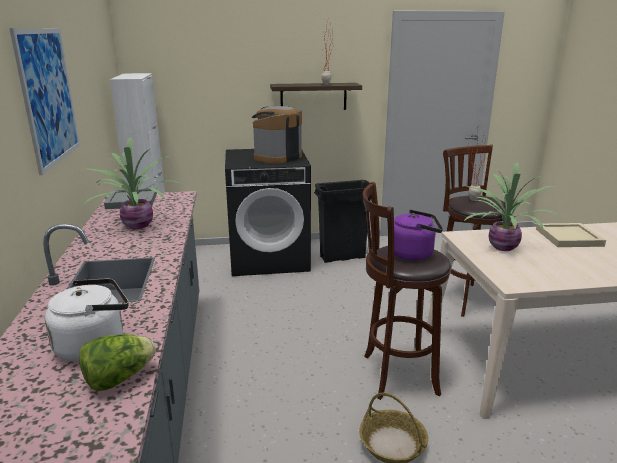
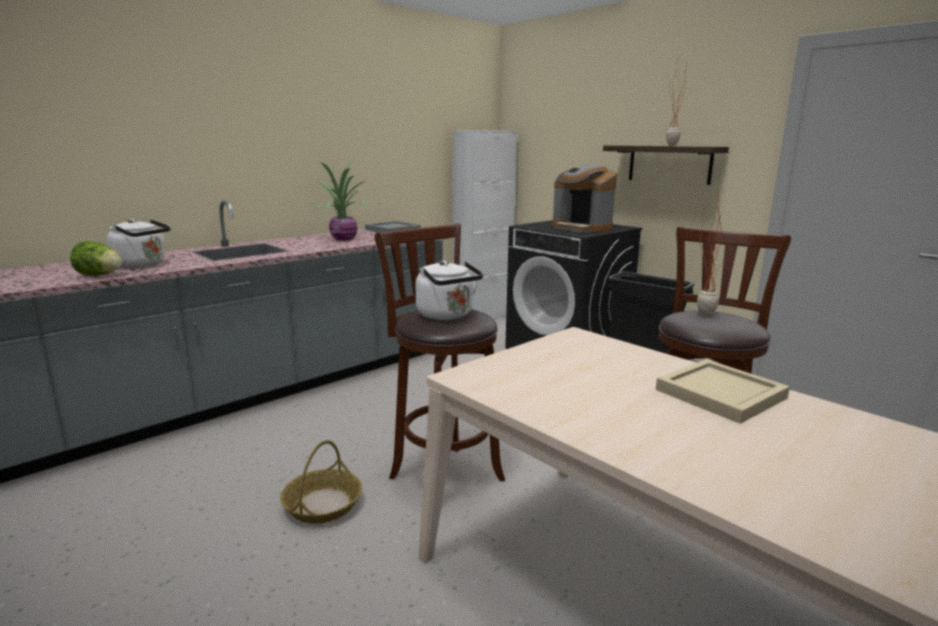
camera: 55 degrees right, 5 degrees down
picture [9,28,80,175] -> none
coffee machine [252,106,302,164] -> coffee machine turned 135 degrees counterclockwise [552,165,617,233]
purple kettle [394,210,443,261] -> white kettle [416,260,483,320]
potted plant [464,163,560,251] -> none

